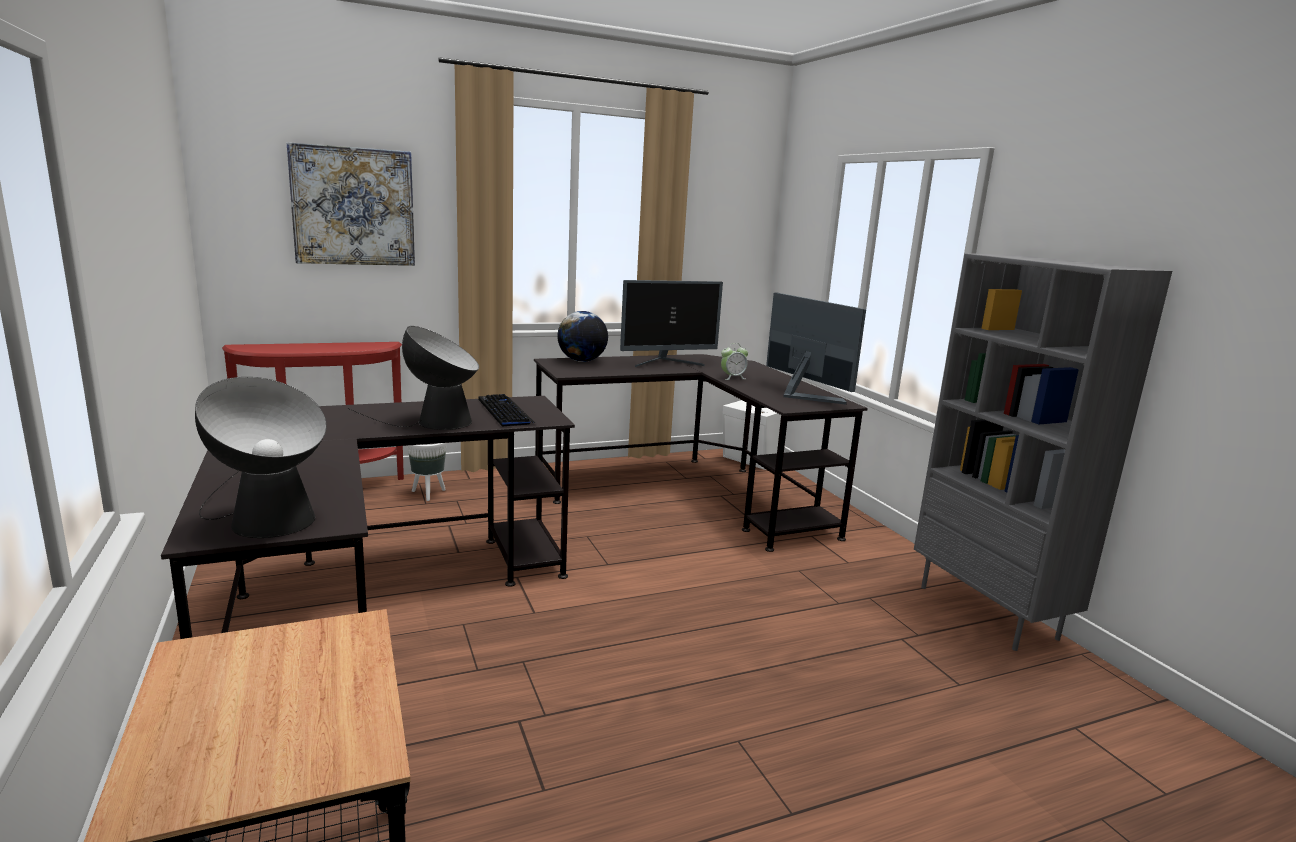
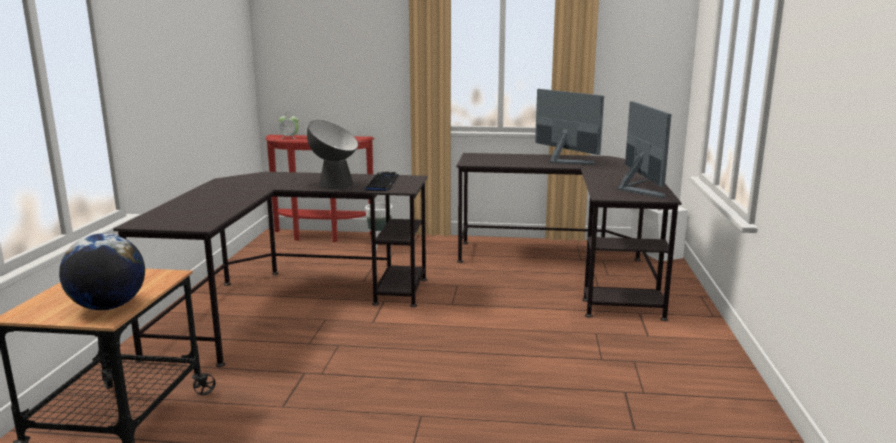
camera: 30 degrees right, 0 degrees up
table lamp [195,377,327,538] -> none
picture [287,142,415,266] -> none
globe [557,311,608,362] -> globe moved to [59,233,145,310]
monitor [620,280,723,367] -> monitor turned 135 degrees counterclockwise [535,89,604,165]
alarm clock [721,343,748,380] -> alarm clock moved to [279,113,299,139]
grey bookcase [914,253,1172,651] -> none

